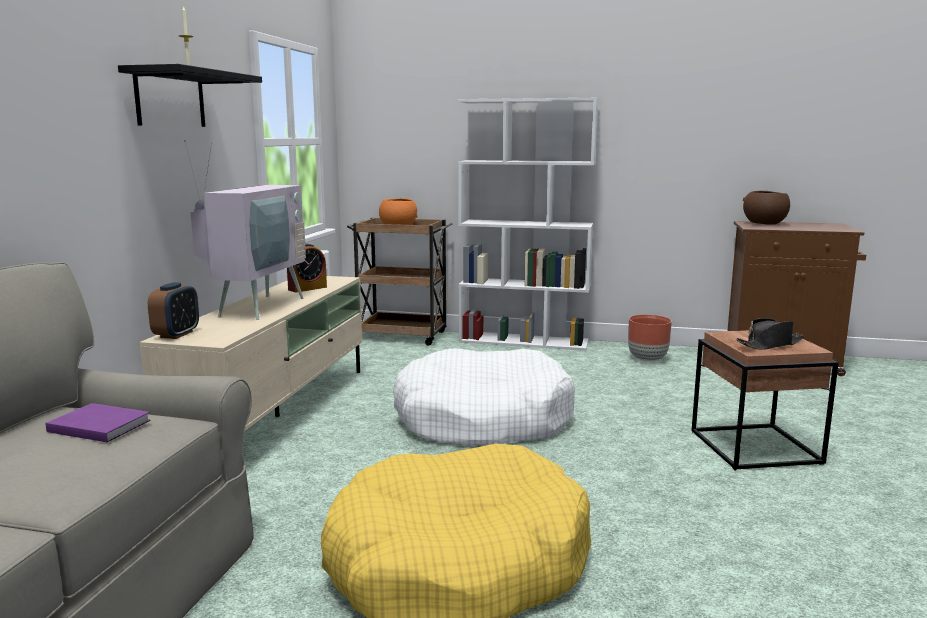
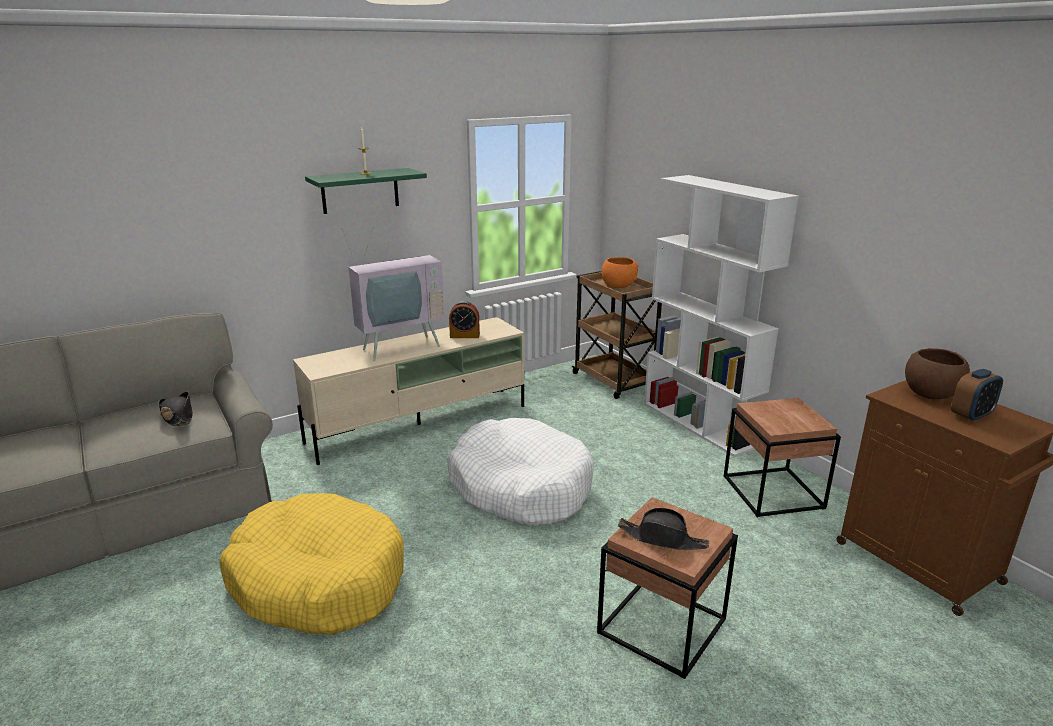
camera: 45 degrees right, 10 degrees up
purple book [46,403,151,442] -> black hat [158,391,193,426]
black shelf [118,64,262,127] -> green shelf [305,168,427,214]
alarm clock [148,282,199,339] -> alarm clock moved to [951,369,1003,422]
brown planter [628,315,672,362] -> brown side table [724,398,841,518]

